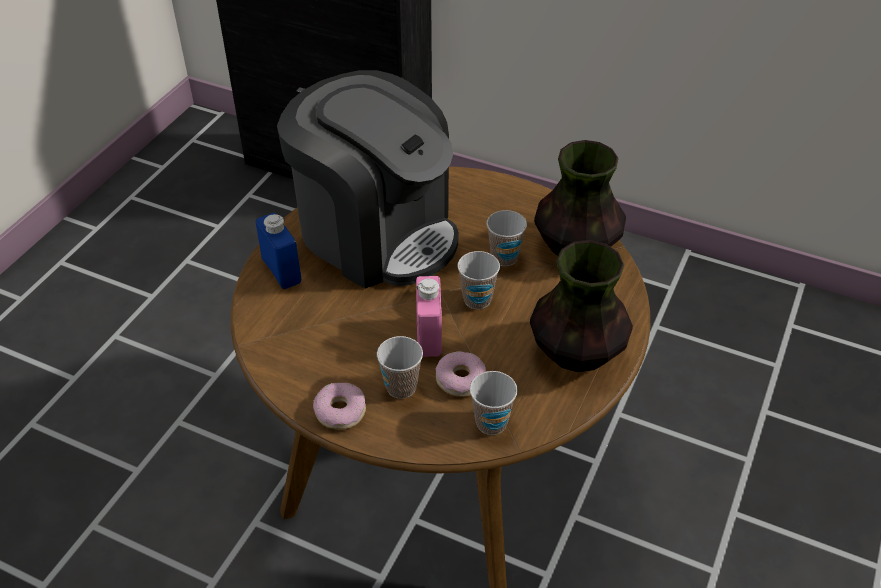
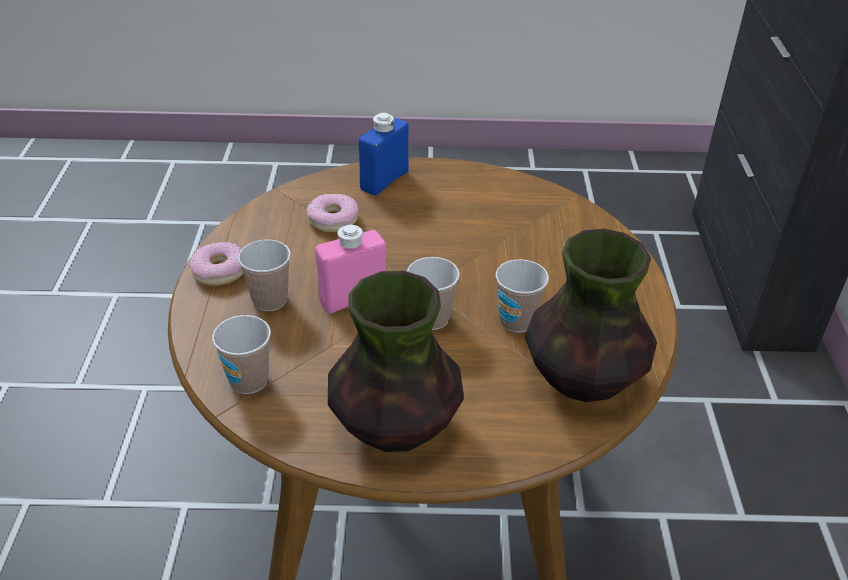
camera: 65 degrees right, 5 degrees down
coffee machine [277,70,459,289] -> none
donut [436,351,486,397] -> donut moved to [307,194,359,232]

